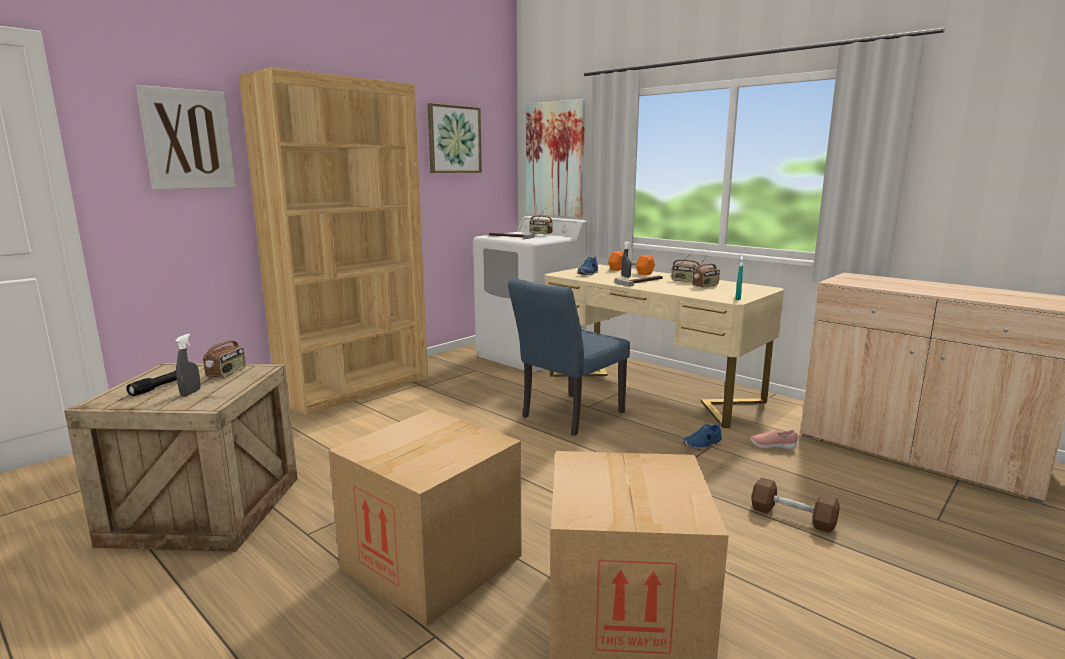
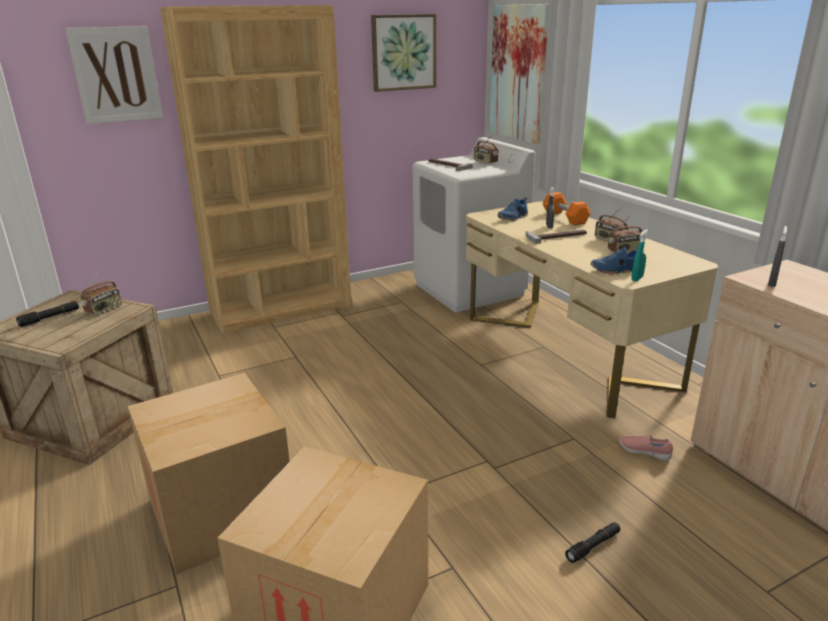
camera: 20 degrees right, 10 degrees up
grey spray bottle [175,334,200,397] -> grey spray bottle moved to [768,226,787,287]
blue chair [508,279,630,436] -> none
blue shoe [683,423,722,450] -> blue shoe moved to [591,247,637,275]
brown dumbbell [751,477,840,533] -> black flashlight [565,522,620,563]

